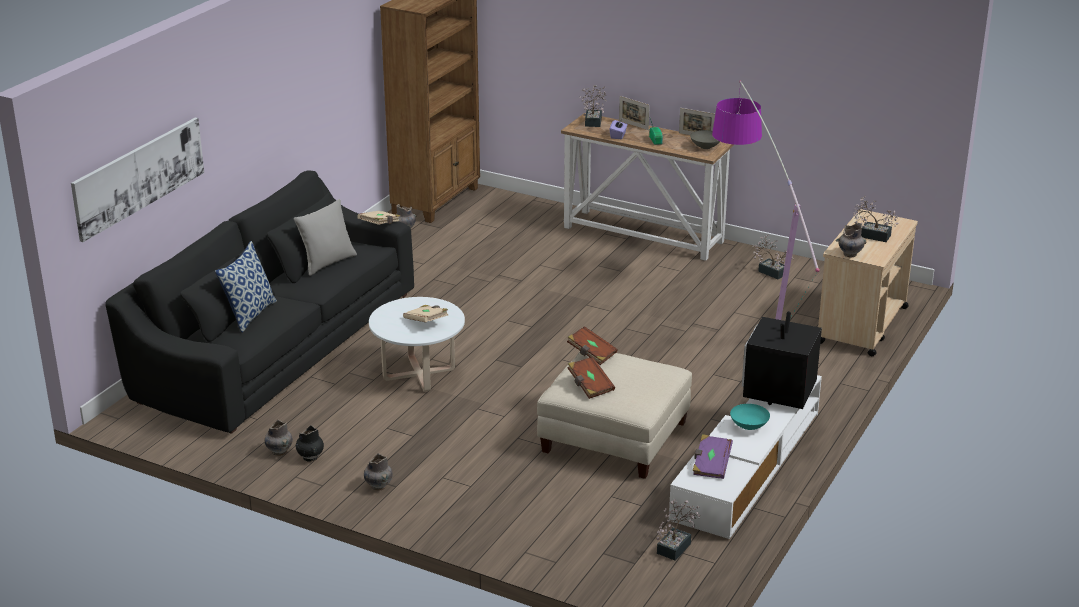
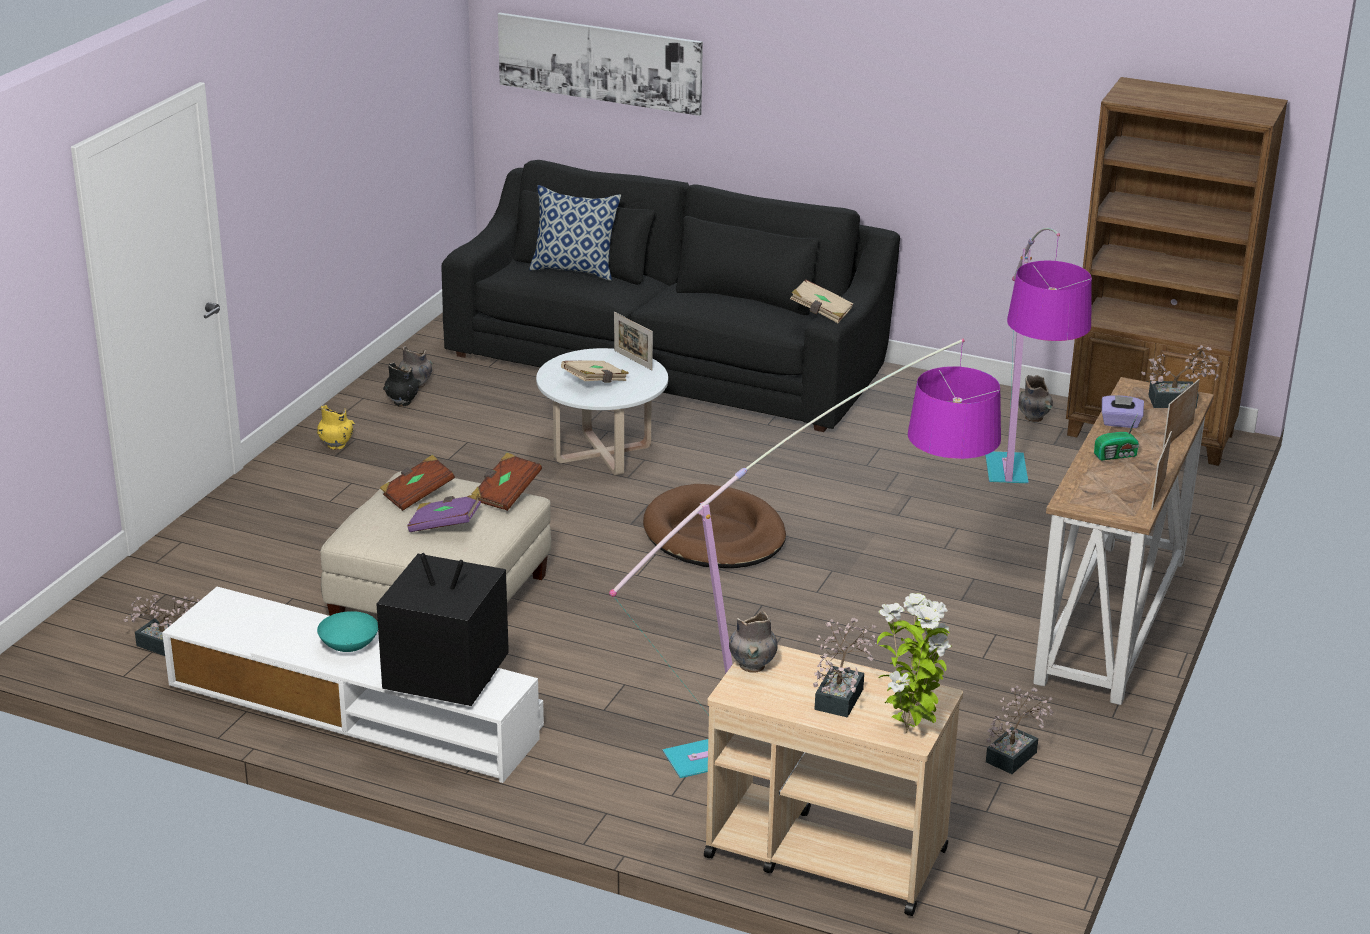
camera: 85 degrees right, 0 degrees up
grey pillow [294,199,357,276] -> none
grey vase [364,453,393,490] -> yellow vase [317,405,355,450]
grey bowl [690,130,720,149] -> none
purple book [692,434,733,479] -> purple book moved to [407,494,481,532]
none -> picture frame [614,312,653,370]
none -> brown dog bed [643,484,786,568]
none -> potted plant [877,593,952,733]
none -> floor lamp [985,228,1092,483]

